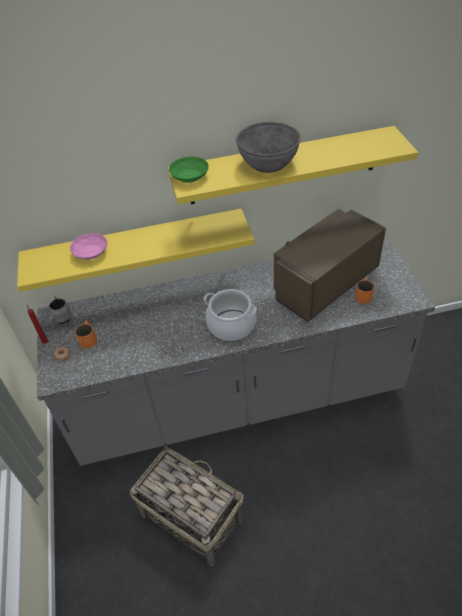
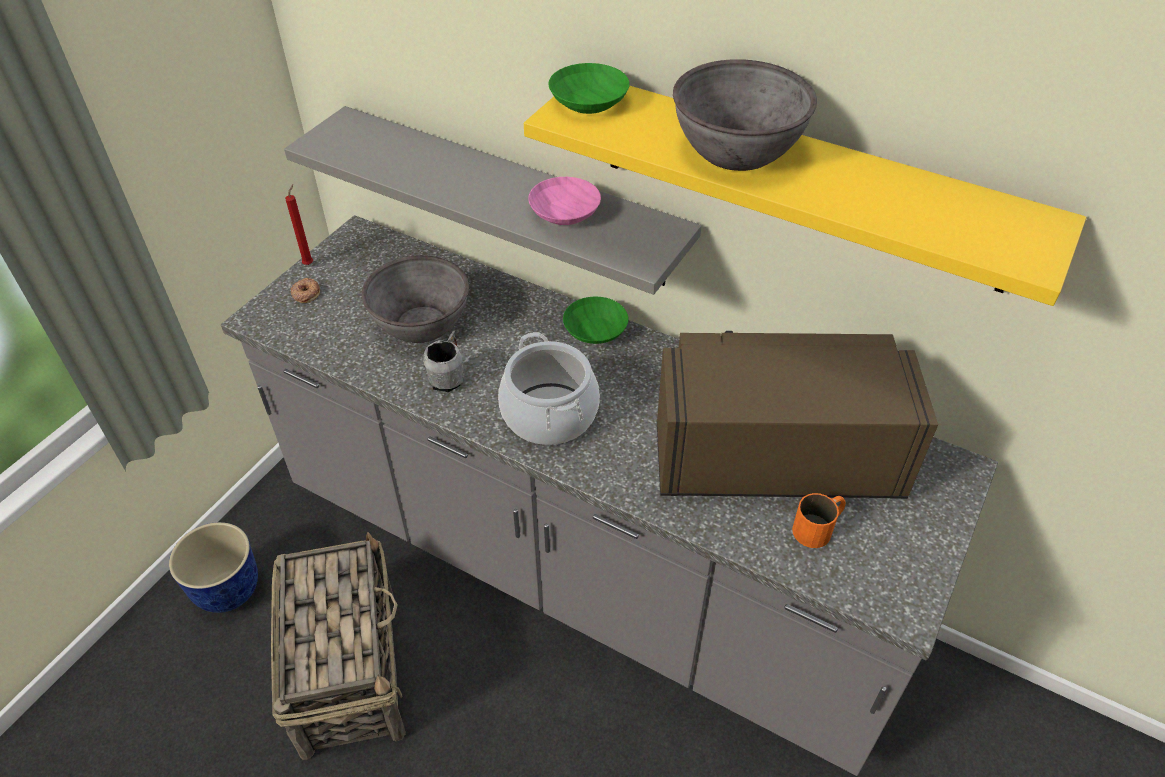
camera: 40 degrees right, 0 degrees up
yellow shelf [17,209,255,292] -> grey shelf [284,106,702,295]
grey mug [49,294,72,324] -> grey mug moved to [423,331,464,392]
pink bowl [70,233,107,260] -> pink bowl moved to [528,177,601,225]
orange mug [75,321,97,349] -> none
none -> planter [169,522,258,613]
none -> grey bowl [362,255,469,343]
none -> green bowl [563,296,629,344]

